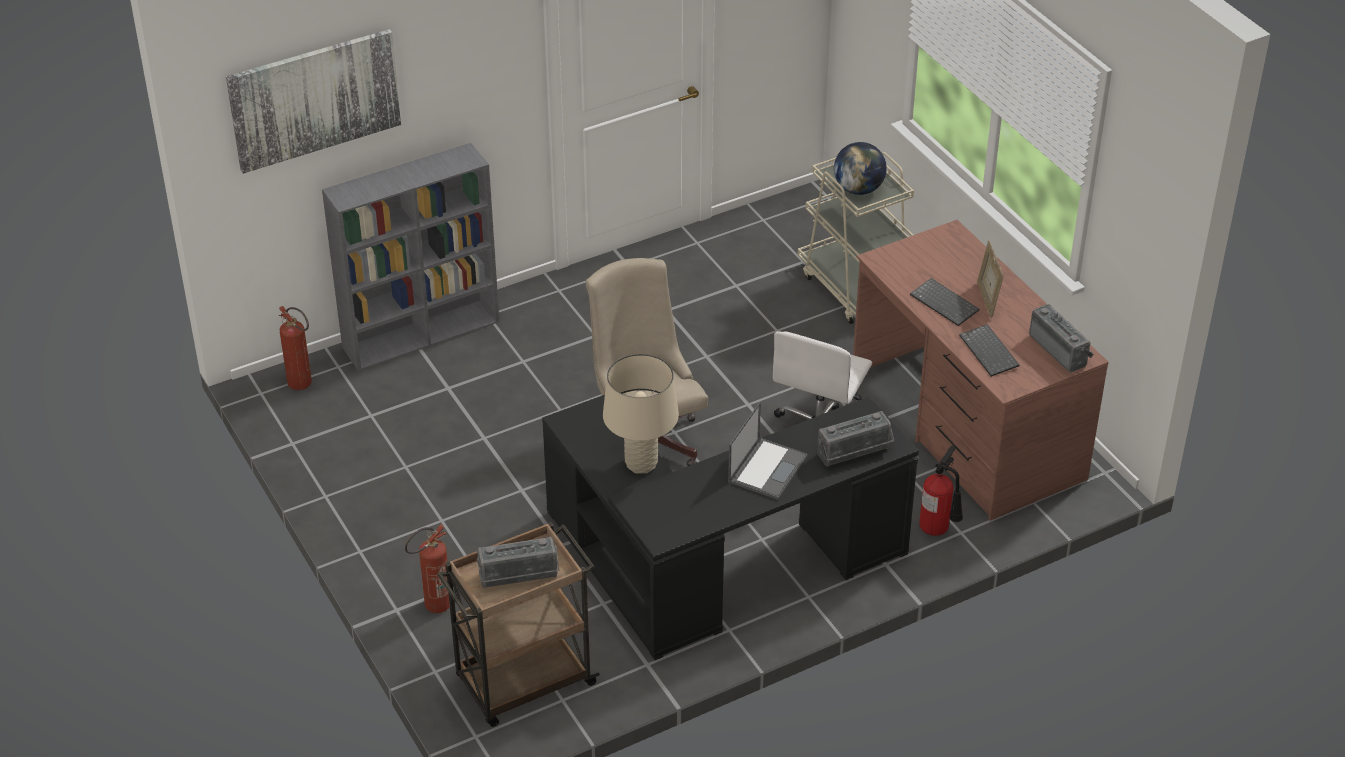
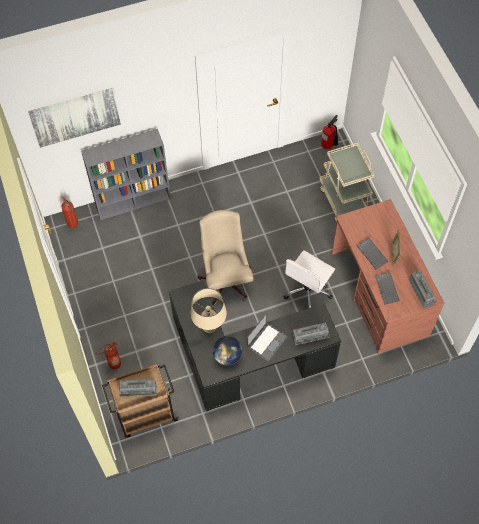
camera: 10 degrees right, 20 degrees up
globe [834,142,887,195] -> globe moved to [213,336,242,366]
fire extinguisher [919,446,963,536] -> fire extinguisher moved to [321,115,338,149]

